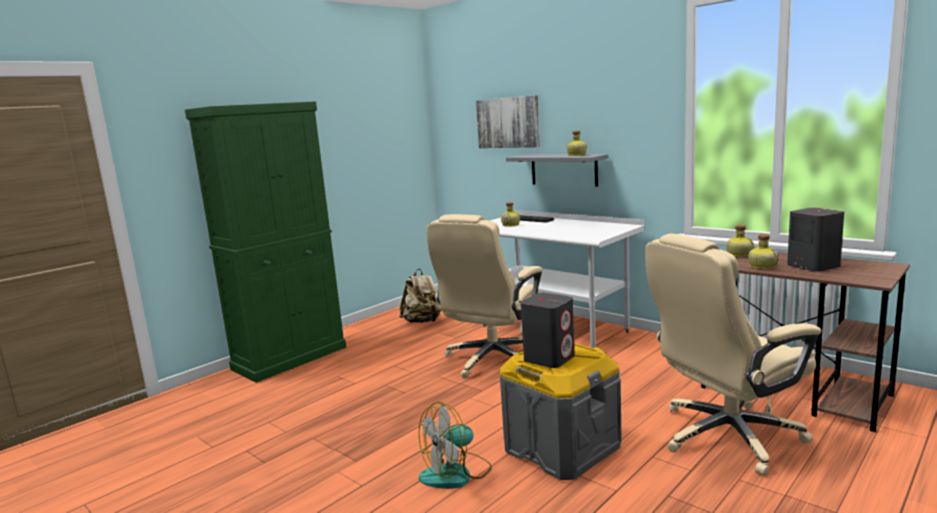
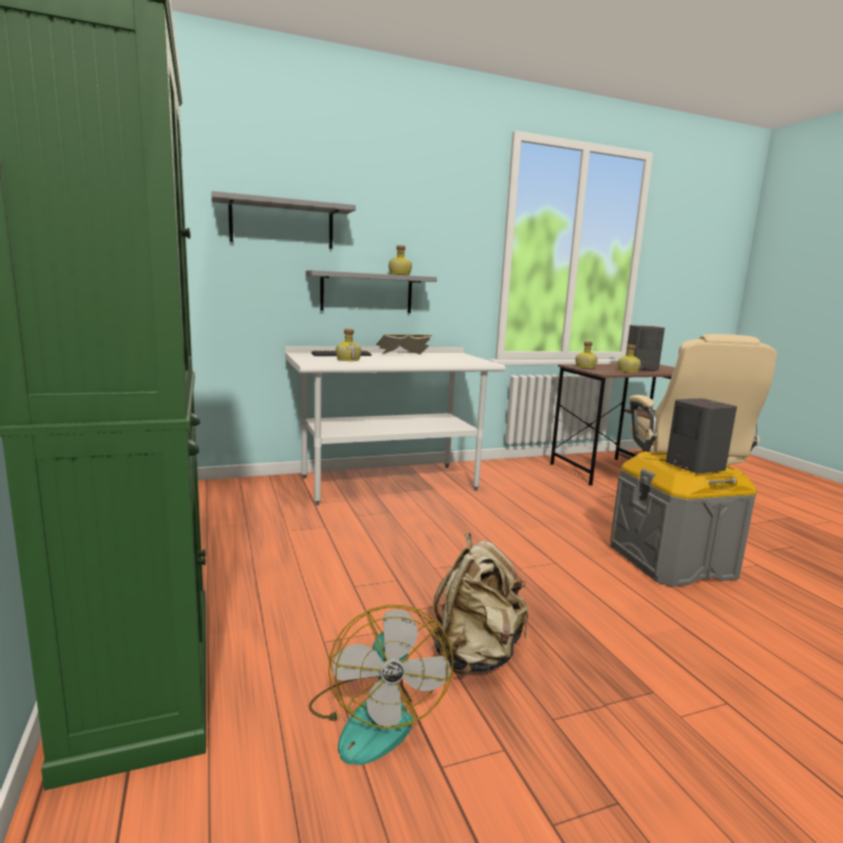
camera: 65 degrees left, 0 degrees up
beige backpack [400,269,441,323] -> beige backpack moved to [434,533,528,675]
fan [419,401,492,489] -> fan moved to [309,605,453,765]
beige office chair [427,214,543,379] -> none
picture [476,95,540,148] -> grey shelf [211,191,356,249]
none -> book [376,334,432,355]

